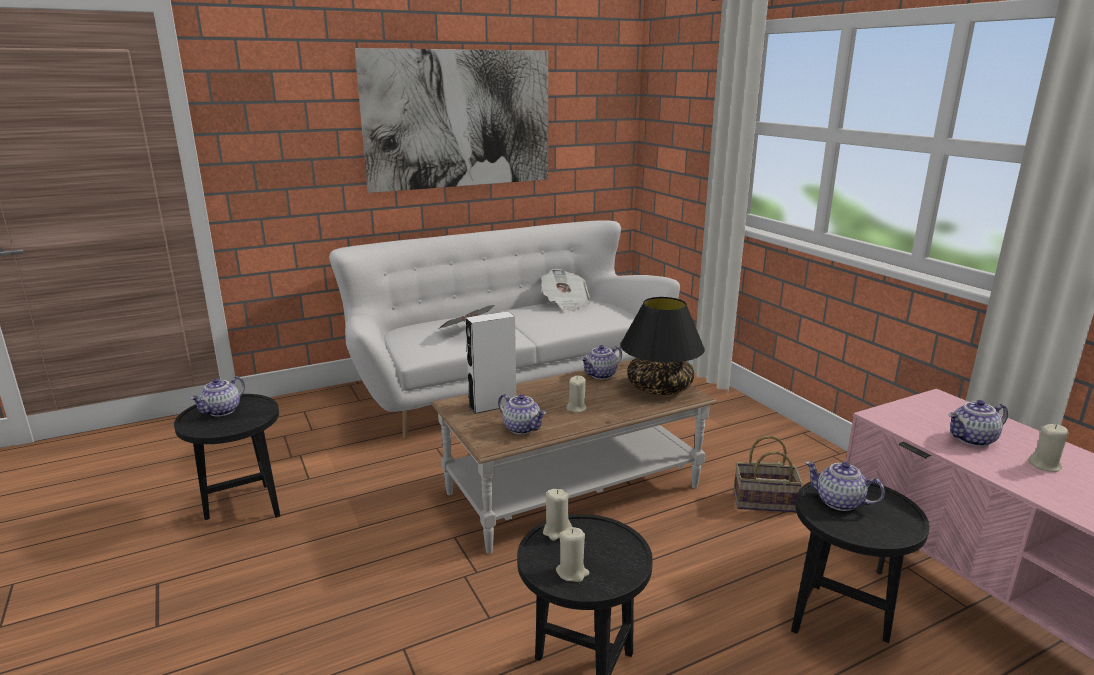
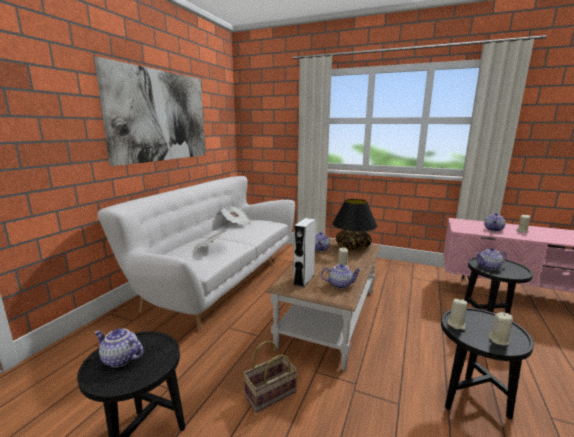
camera: 40 degrees left, 5 degrees down
teapot [190,376,245,417] -> teapot turned 120 degrees clockwise [94,328,143,367]
basket [734,436,803,513] -> basket moved to [243,341,297,413]

